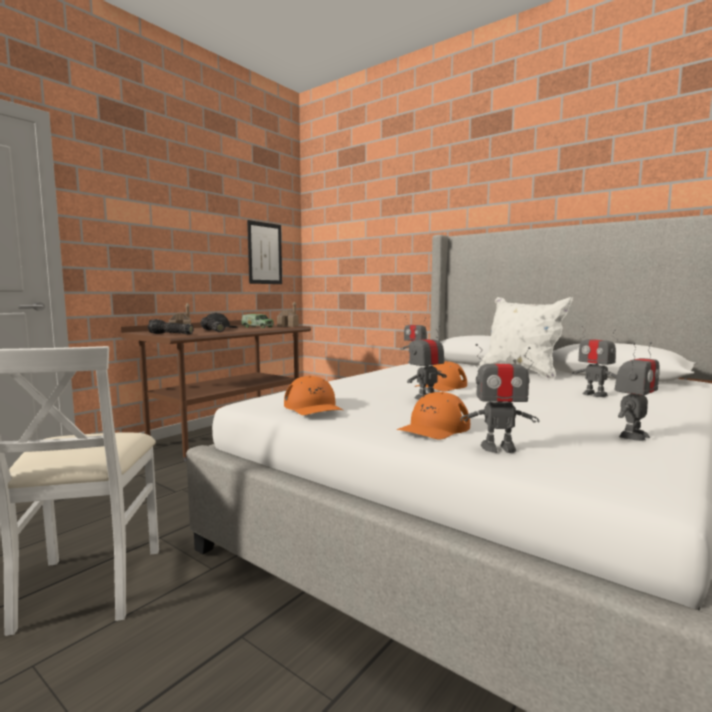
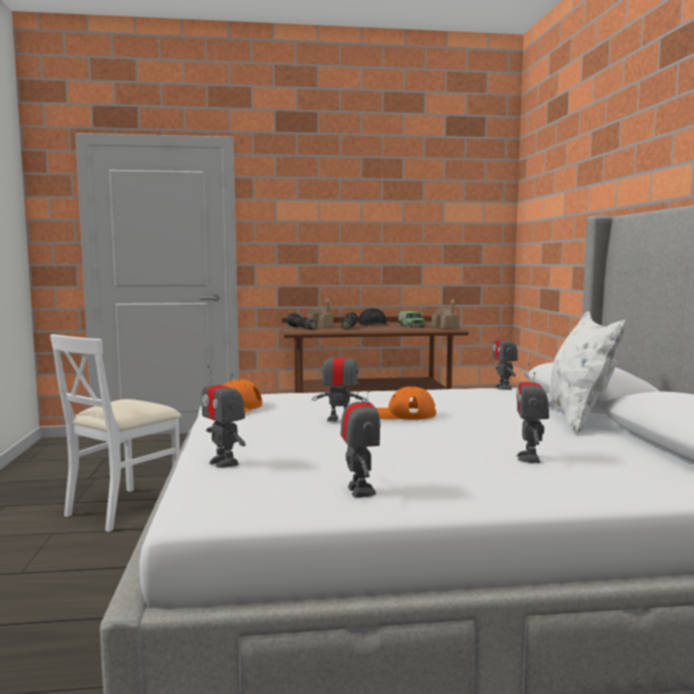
camera: 45 degrees right, 0 degrees up
picture [247,220,282,284] -> none
orange cap [397,392,470,440] -> none
toy robot [614,342,660,441] -> toy robot turned 105 degrees counterclockwise [340,382,381,498]

